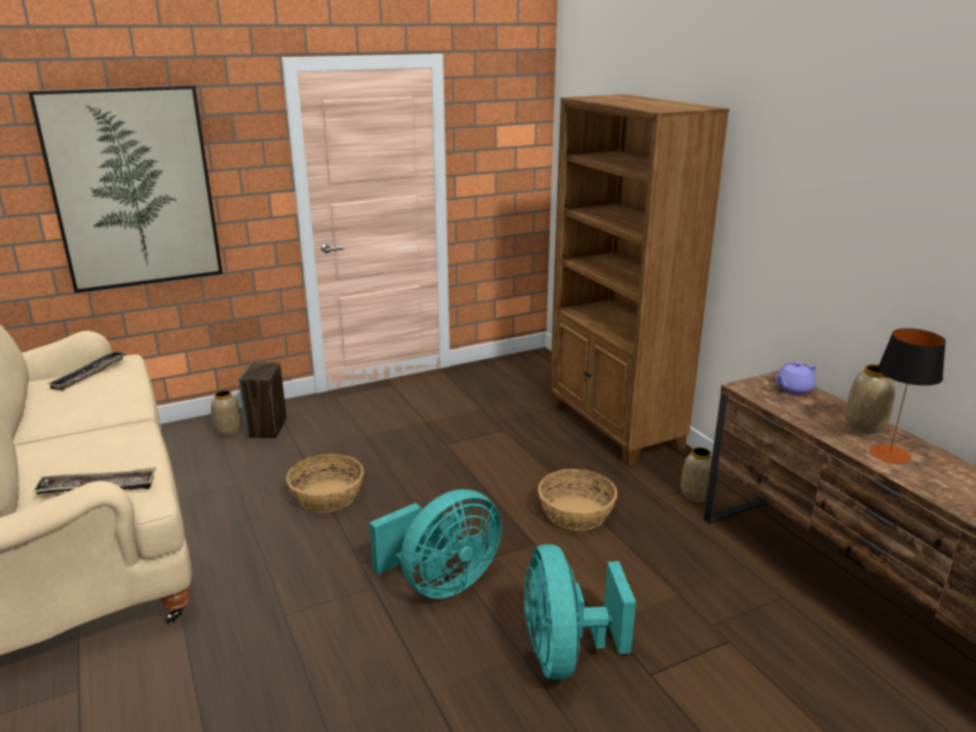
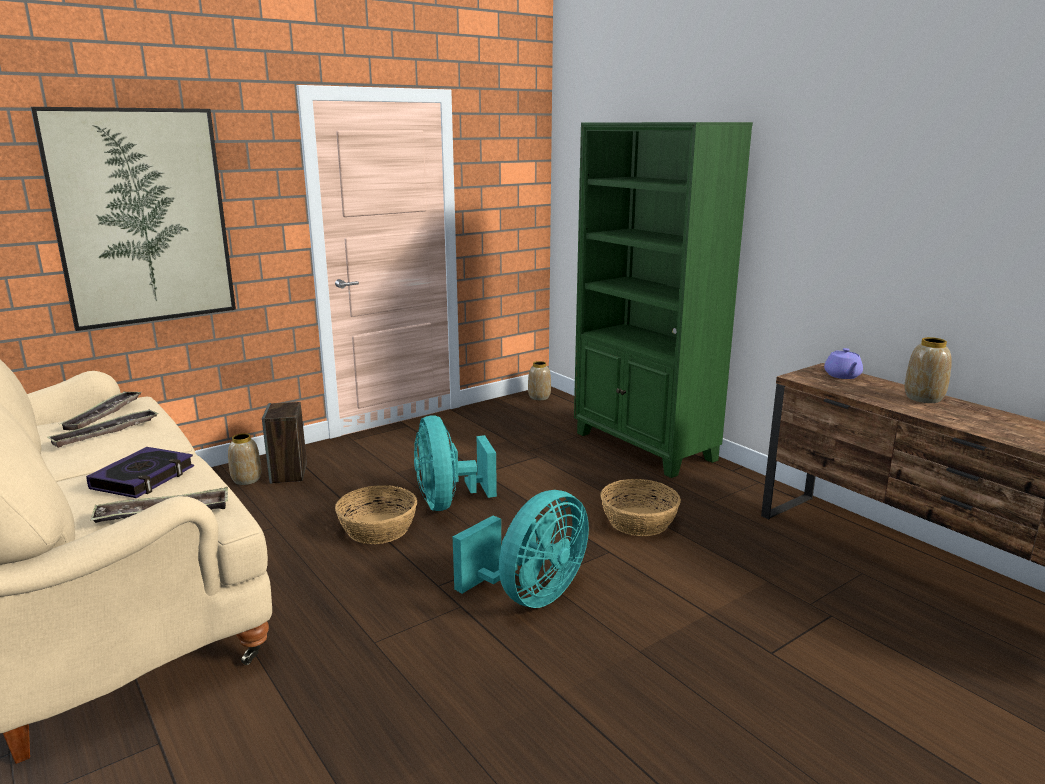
camera: 10 degrees left, 5 degrees down
turquoise fan [524,544,636,680] -> turquoise fan moved to [414,415,497,511]
brown bookcase [550,94,729,466] -> green bookcase [574,122,753,478]
vase [681,447,712,502] -> vase moved to [528,361,551,400]
purple teapot [775,361,816,395] -> purple teapot turned 45 degrees counterclockwise [824,348,863,379]
table lamp [869,328,946,464] -> none
none -> tray [46,409,159,448]
none -> book [86,447,194,498]

